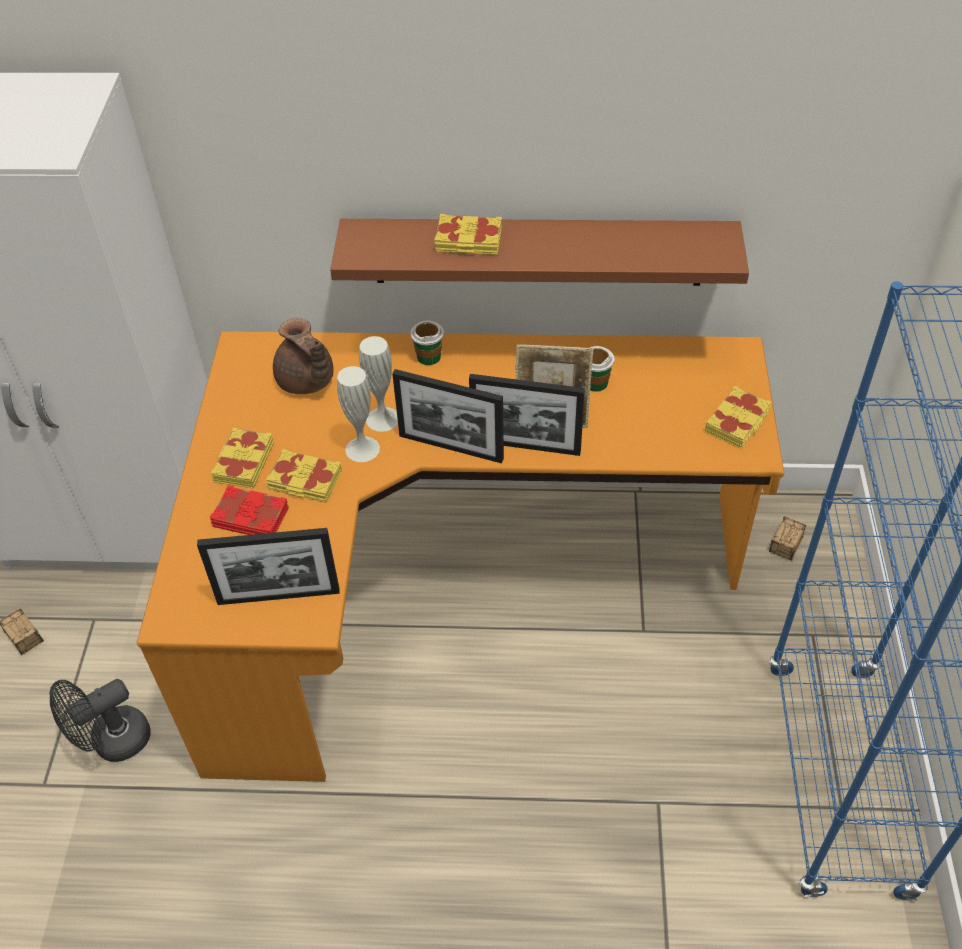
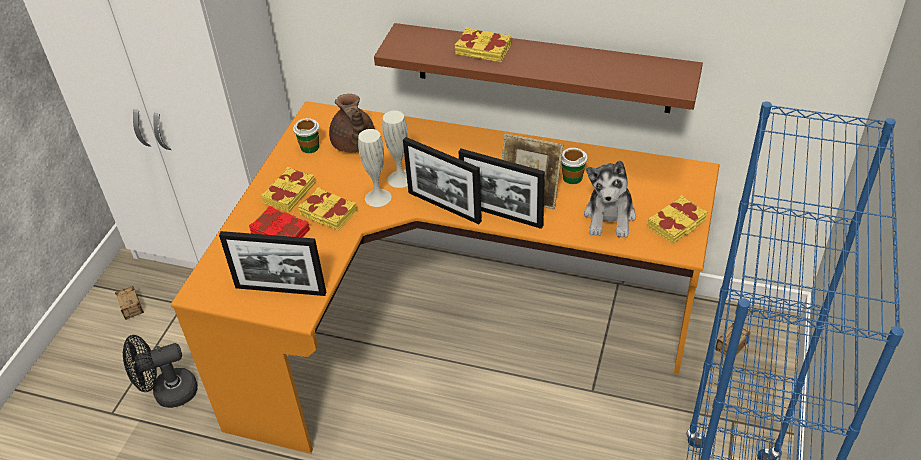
camera: 15 degrees right, 5 degrees down
cup [410,321,444,365] -> cup moved to [293,118,319,153]
none -> plush toy [584,160,636,238]

